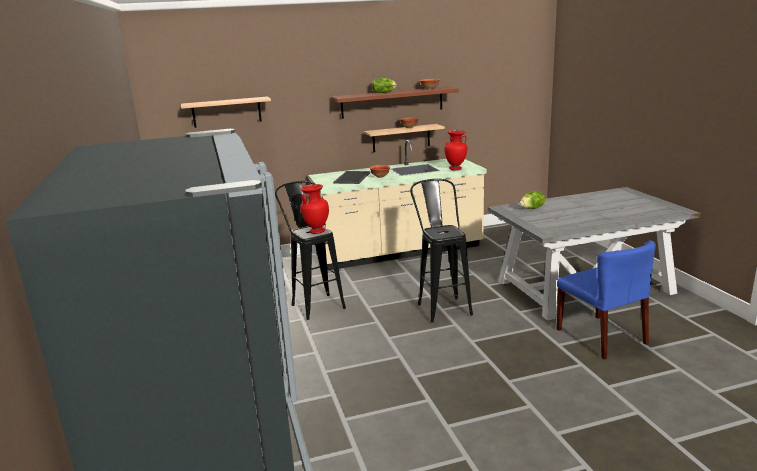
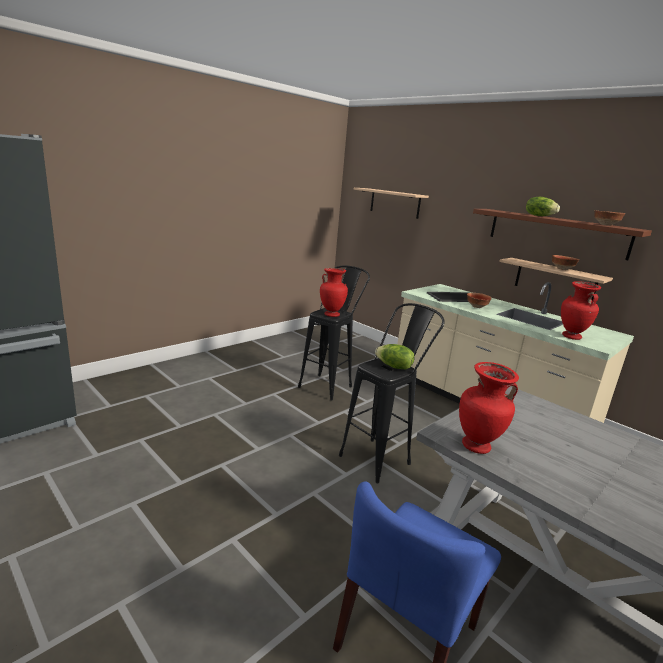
camera: 60 degrees right, 0 degrees up
lettuce [519,191,545,209] -> lettuce moved to [375,344,414,369]
none -> red vase [459,362,519,454]

